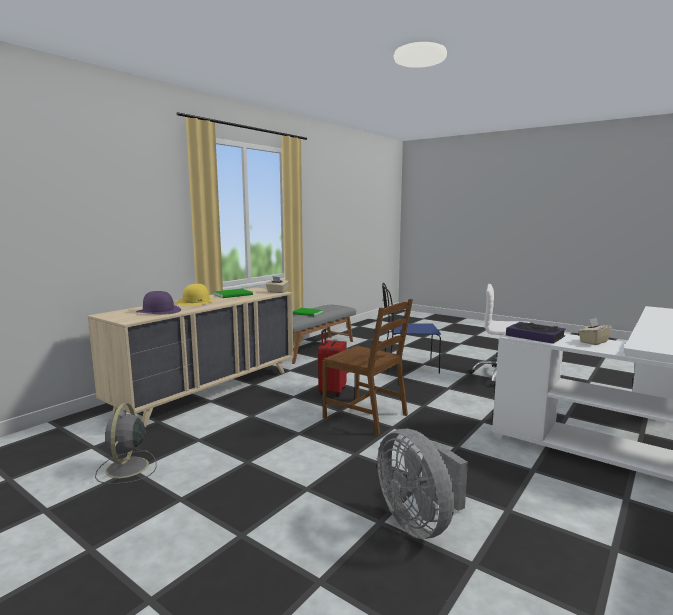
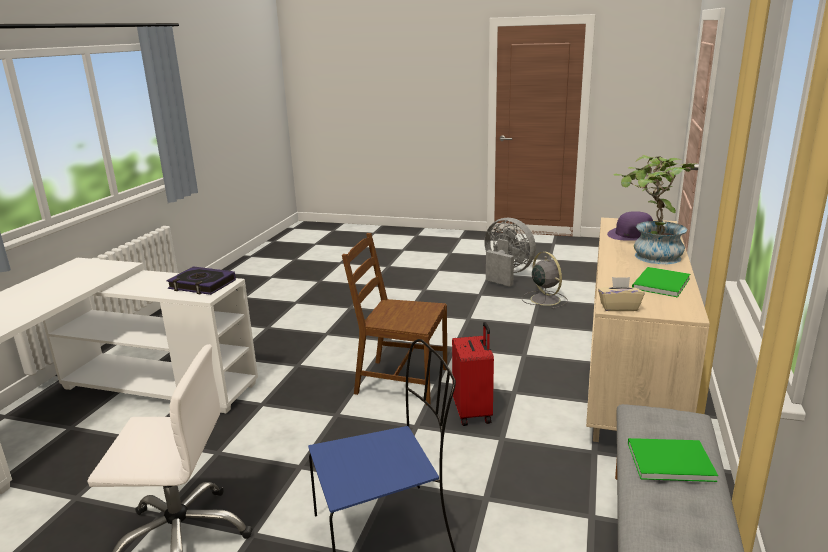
camera: 160 degrees right, 10 degrees up
yellow hat [176,284,215,306] -> potted plant [613,155,695,264]
grey fan [377,429,468,539] -> grey fan moved to [484,218,536,287]
beige tissue box [578,318,612,345] -> none

